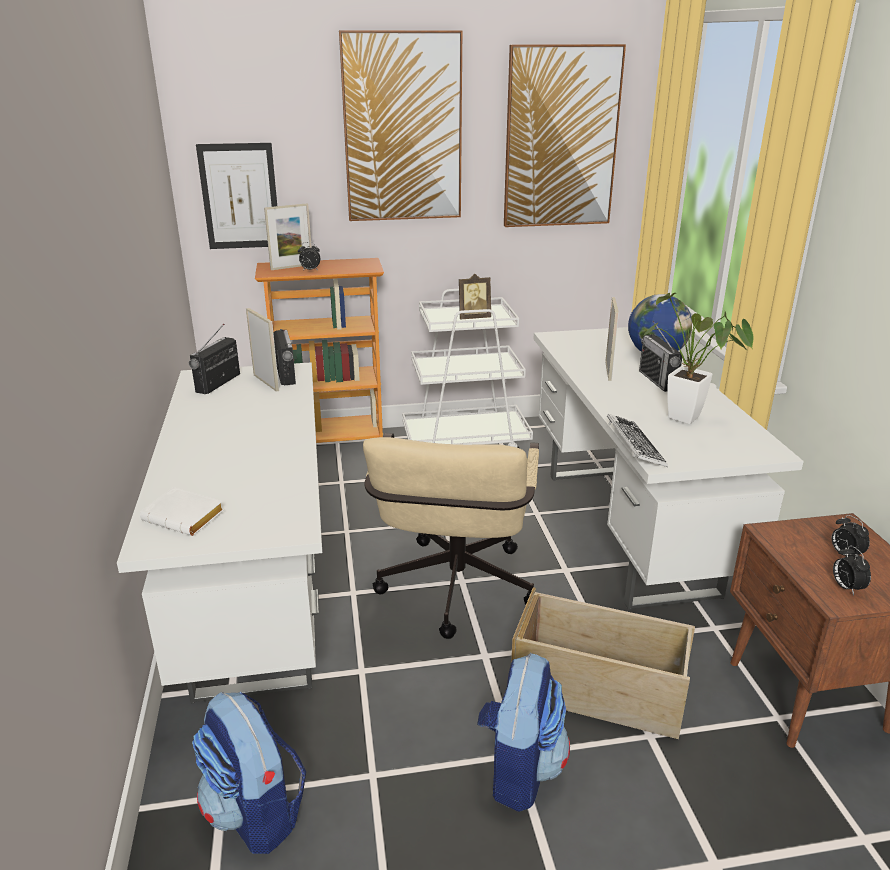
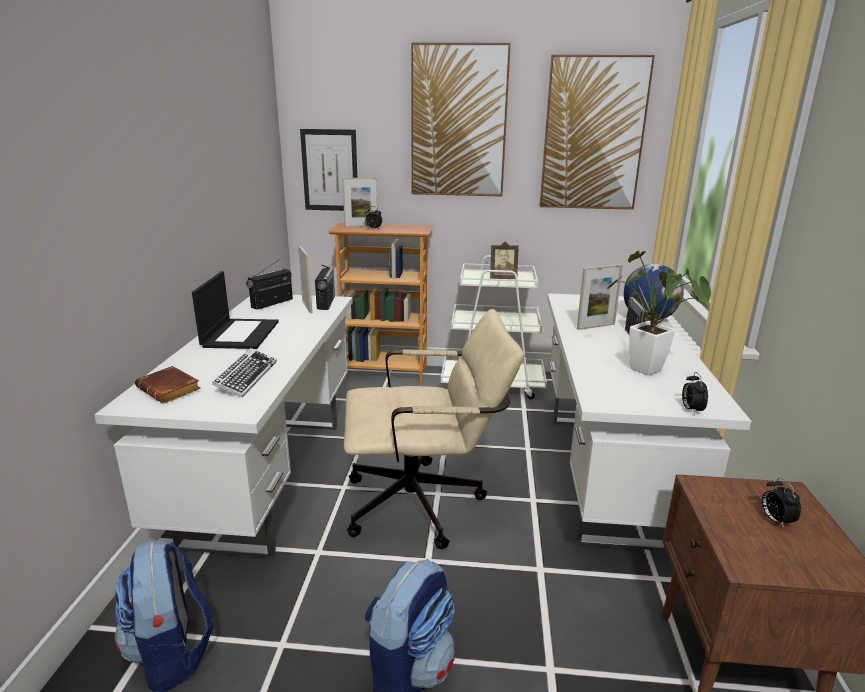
camera: 15 degrees right, 5 degrees down
white book [140,487,224,536] -> brown book [135,366,201,404]
beige office chair [363,433,539,639] -> beige office chair turned 120 degrees counterclockwise [344,309,524,549]
beige storage box [511,587,695,739] -> none
picture frame [605,297,619,381] -> picture frame turned 45 degrees clockwise [577,264,623,330]
keyboard [607,414,668,467] -> keyboard moved to [212,348,277,398]
alarm clock [833,545,871,596] -> alarm clock moved to [682,372,708,415]
none -> laptop [192,271,279,349]

